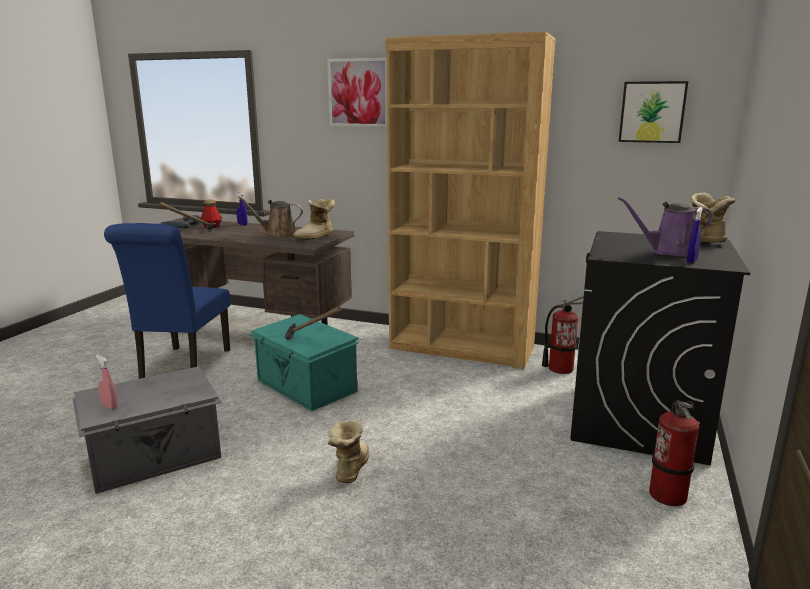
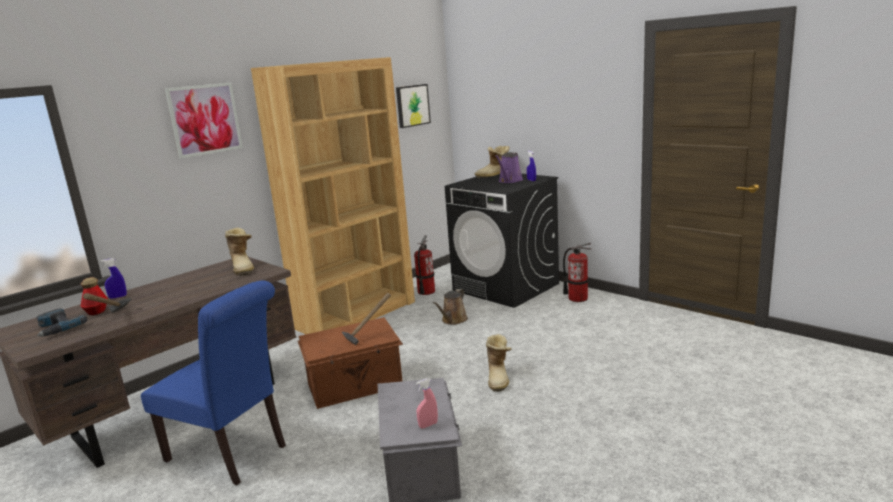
camera: 65 degrees left, 0 degrees up
brown watering can [238,196,303,238] -> brown watering can moved to [432,289,468,325]
turquoise storage box [249,314,358,411] -> brown storage box [298,317,403,409]
boot [328,420,369,483] -> boot turned 120 degrees counterclockwise [486,334,512,392]

